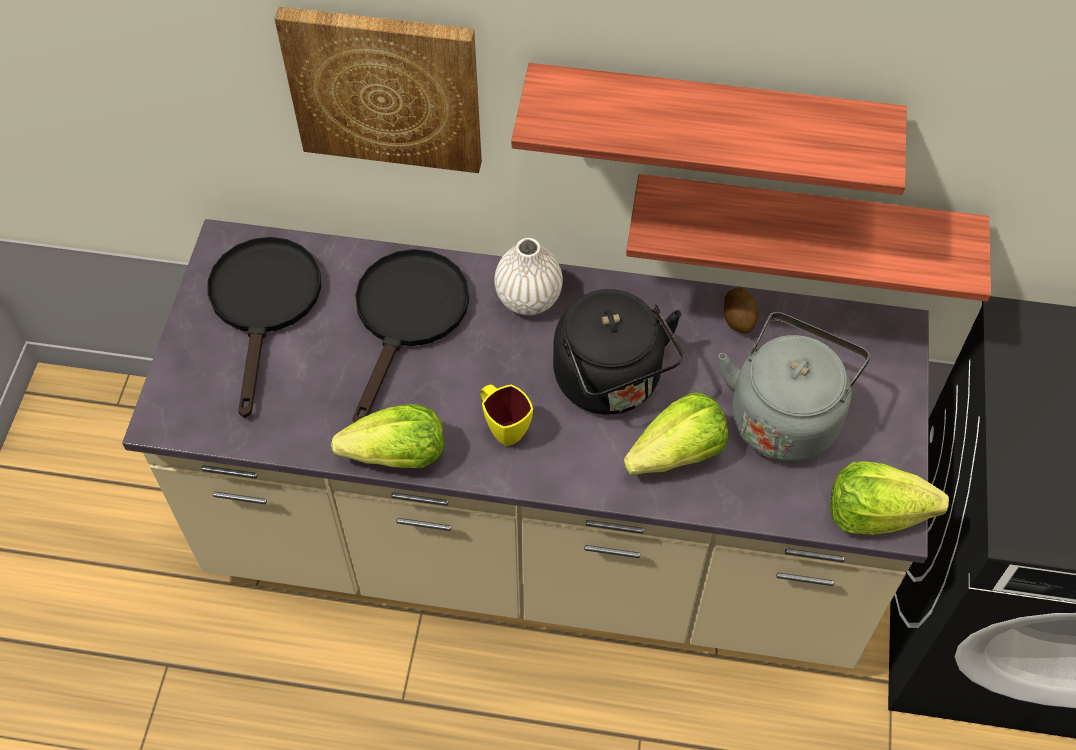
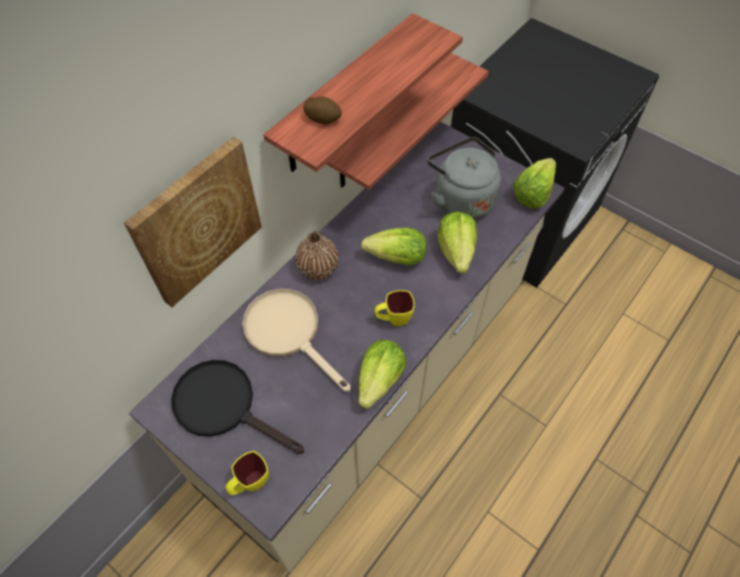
camera: 60 degrees left, 0 degrees up
black frying pan [352,249,469,422] -> beige frying pan [242,289,351,392]
white vase [494,238,563,315] -> brown vase [295,232,339,280]
black kettle [553,289,684,415] -> lettuce [361,228,426,266]
potato [724,287,758,333] -> potato moved to [304,96,342,125]
none -> yellow mug [225,451,269,495]

